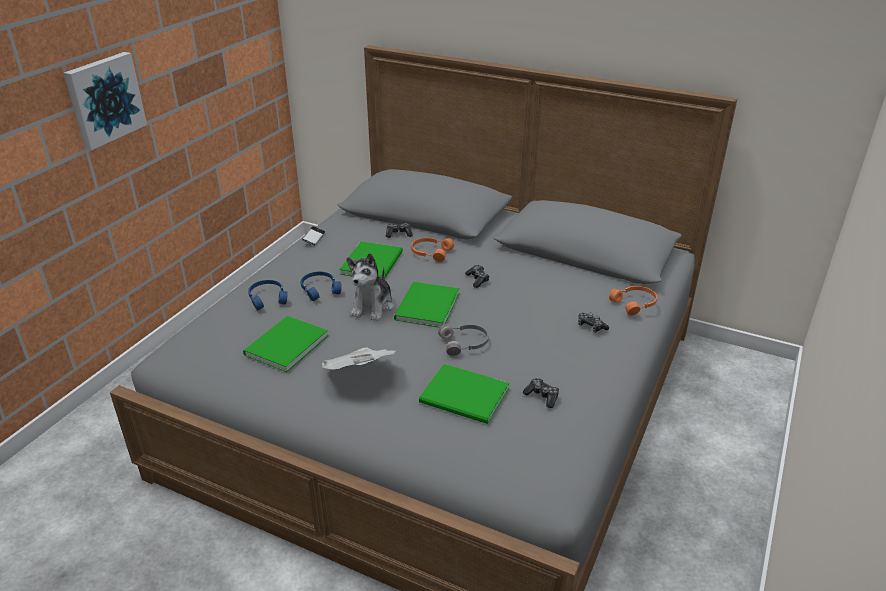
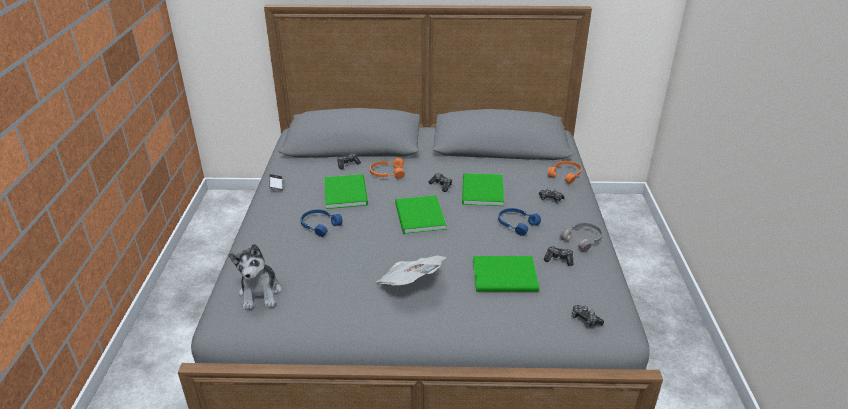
camera: 25 degrees left, 0 degrees up
picture [64,52,147,150] -> none
green book [243,316,328,372] -> green book moved to [462,173,504,206]
blue headphones [248,280,288,311] -> blue headphones moved to [498,208,541,236]
plush toy [347,253,394,321] -> plush toy moved to [229,244,282,310]
grey headphones [438,324,489,356] -> grey headphones moved to [560,222,603,252]
none -> game controller [572,305,604,327]

